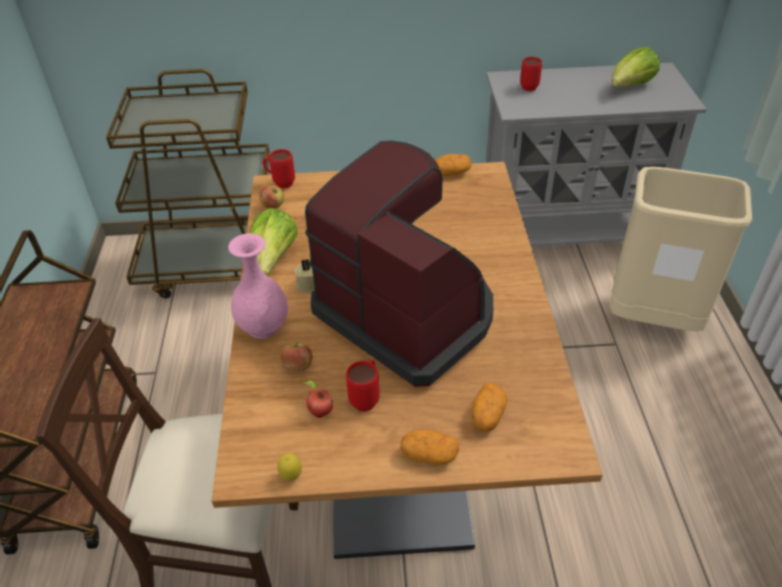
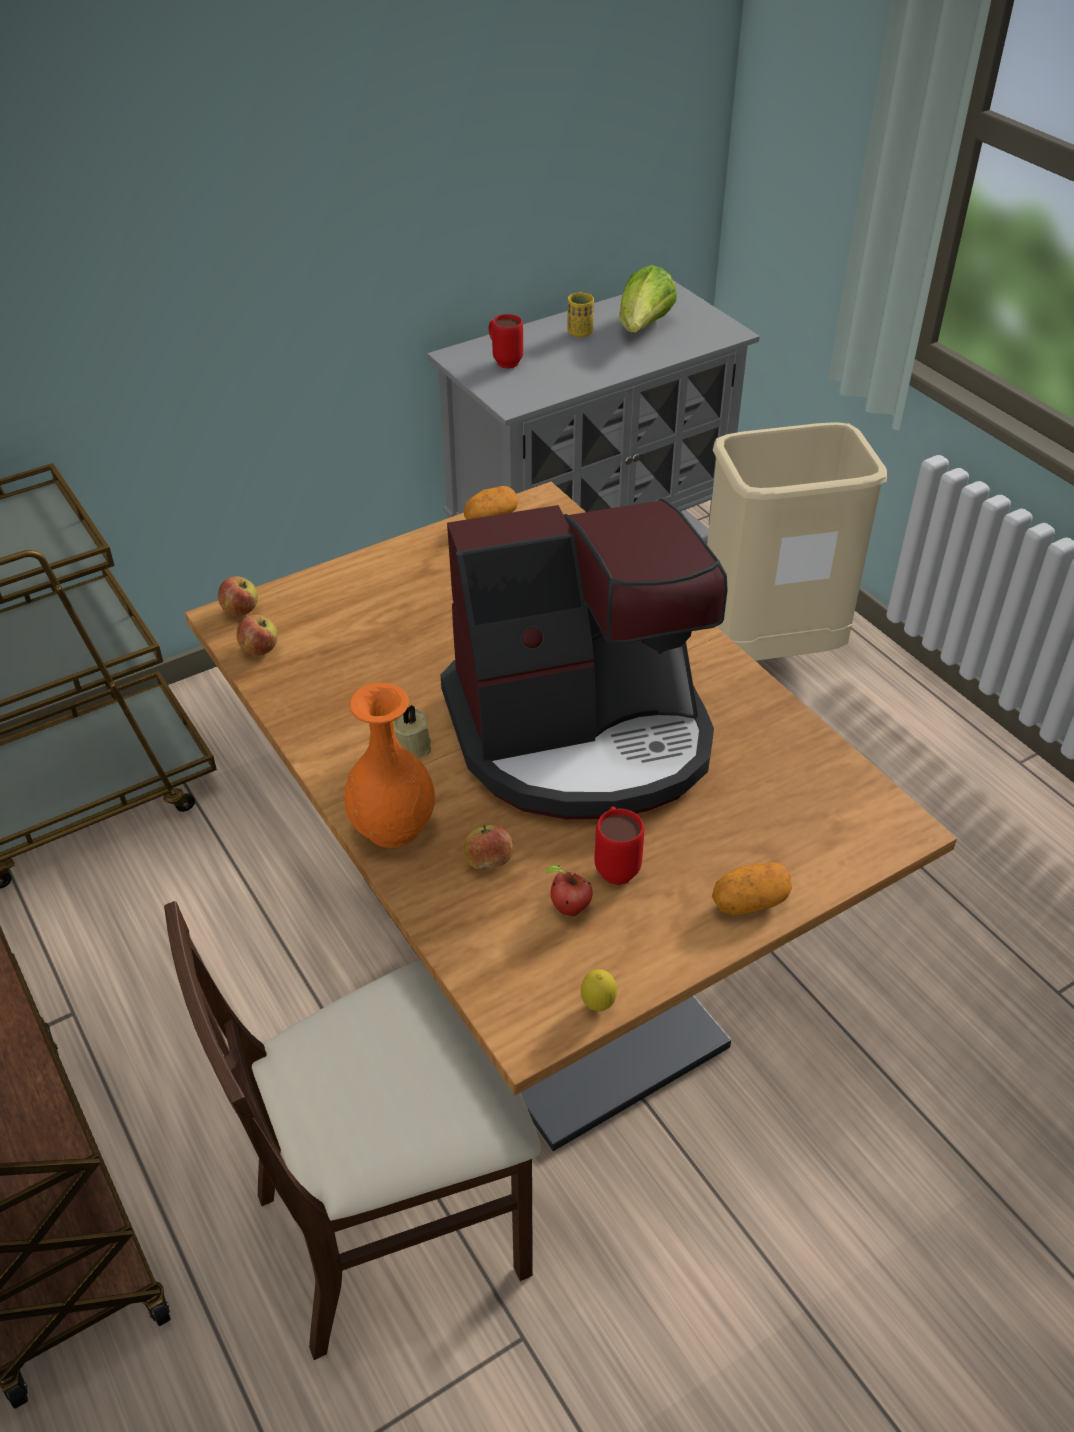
camera: 30 degrees left, 0 degrees up
pink vase [228,233,288,339] -> orange vase [344,683,435,848]
lettuce [250,208,298,276] -> none
red mug [263,149,295,189] -> apple [218,576,258,616]
coffee machine [305,140,493,387] -> coffee machine turned 150 degrees clockwise [440,499,728,819]
potato [472,383,507,432] -> none
none -> yellow cup [568,292,594,337]

